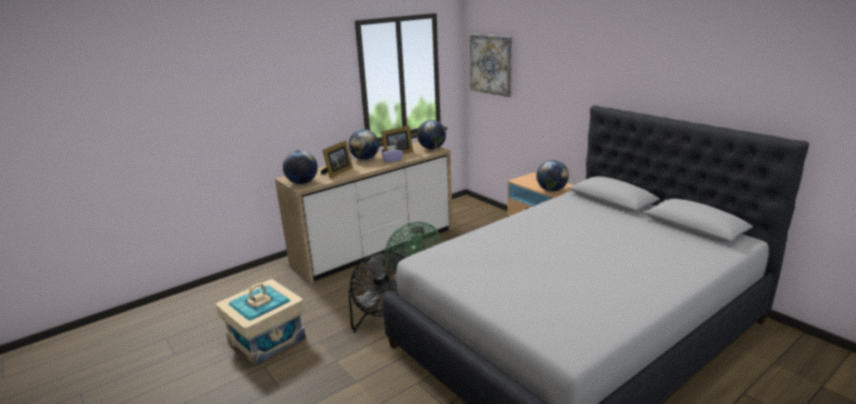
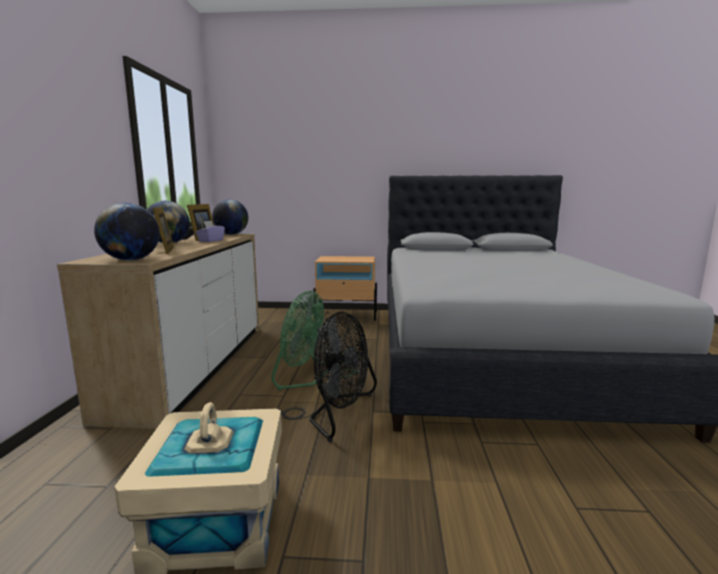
camera: 50 degrees left, 10 degrees down
picture [470,34,512,97] -> none
globe [536,160,569,192] -> none

